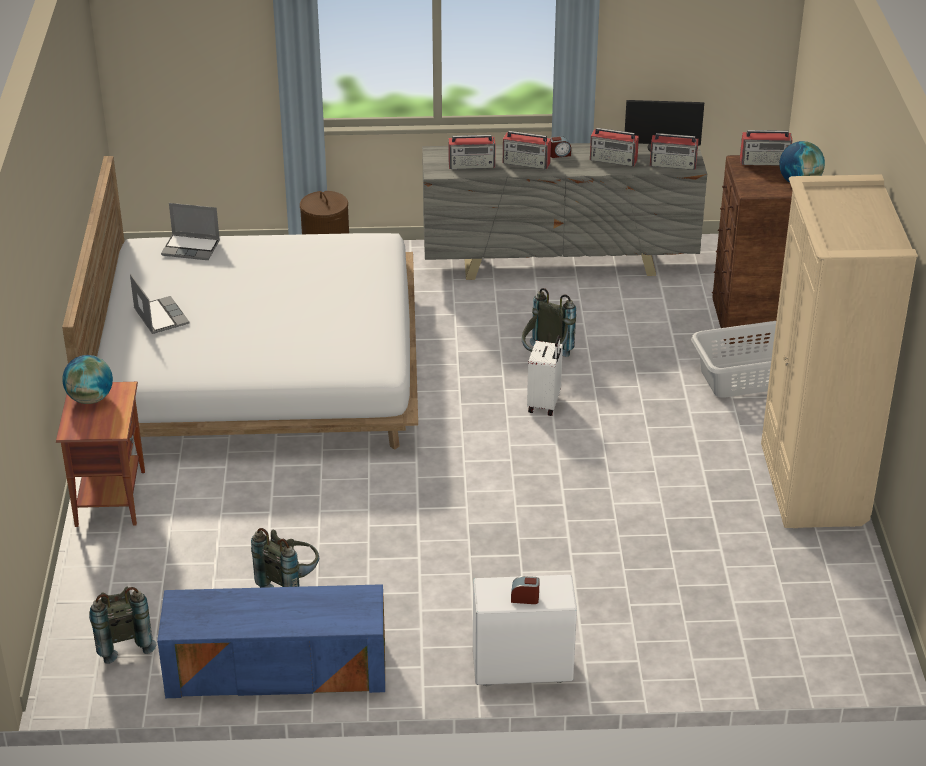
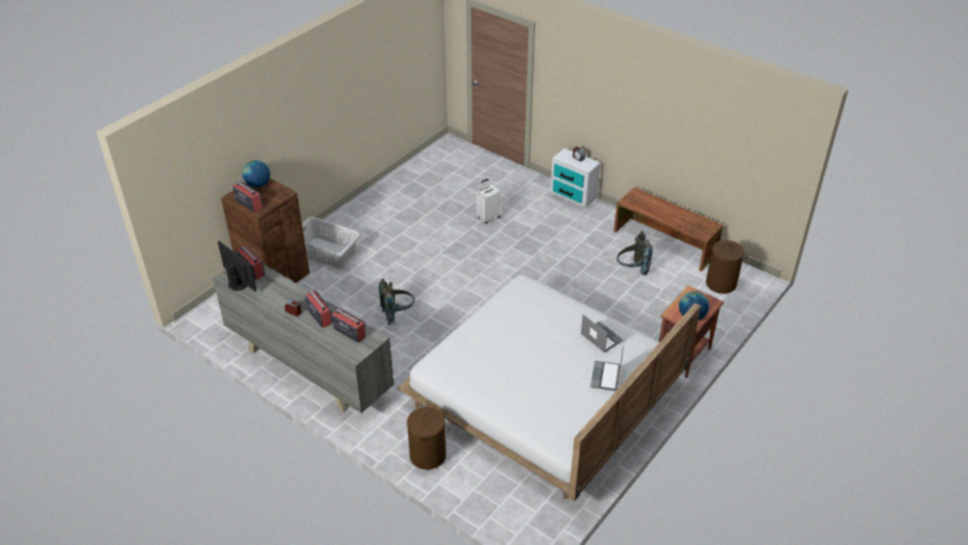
camera: 140 degrees left, 5 degrees up
grey backpack [89,587,157,664] -> brown laundry basket [706,240,748,294]
blue bench [157,584,385,698] -> brown bench [614,187,723,271]
laptop [161,203,220,260] -> laptop moved to [581,314,623,353]
white suitcase [527,335,563,416] -> white suitcase moved to [476,179,502,224]
radio [590,128,639,166] -> none
beige wardrobe [761,174,918,528] -> none

